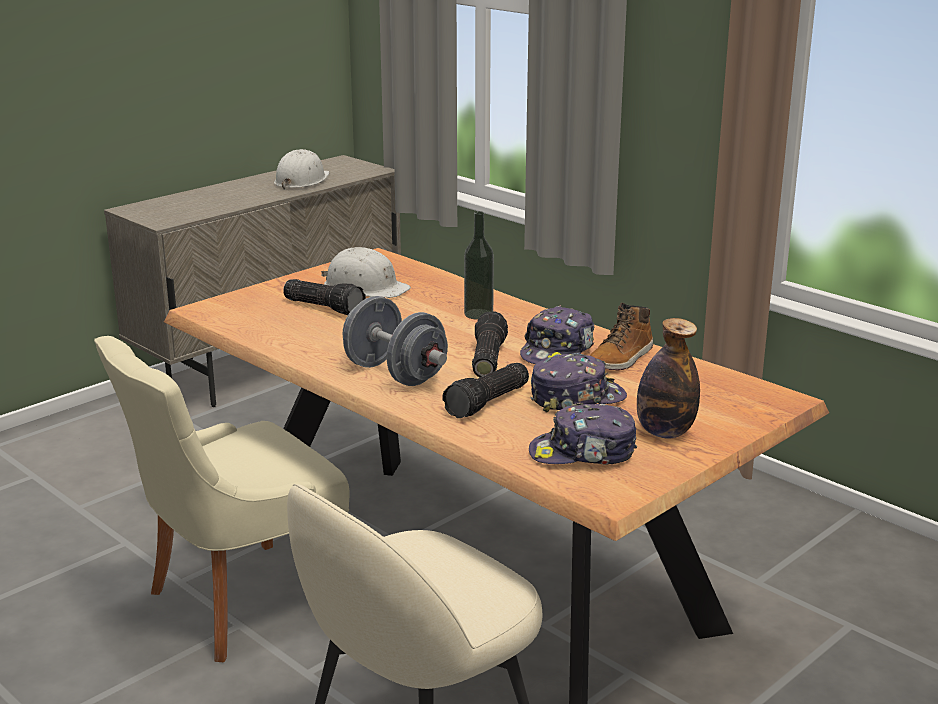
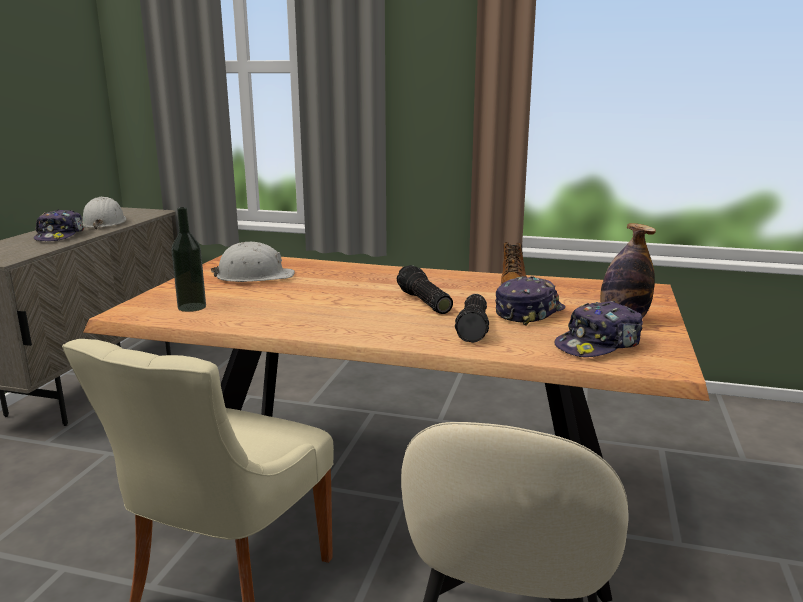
camera: 30 degrees left, 5 degrees down
flashlight [283,279,366,315] -> none
grey dumbbell [343,296,448,386] -> none
bottle [464,211,494,320] -> bottle moved to [171,207,206,312]
cap [520,305,594,364] -> cap moved to [34,209,84,241]

